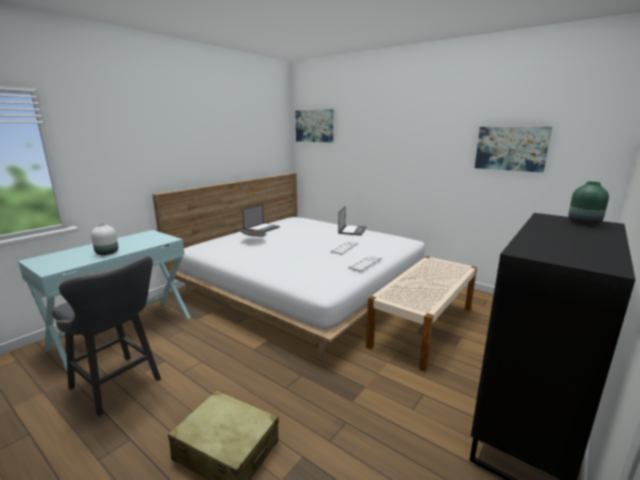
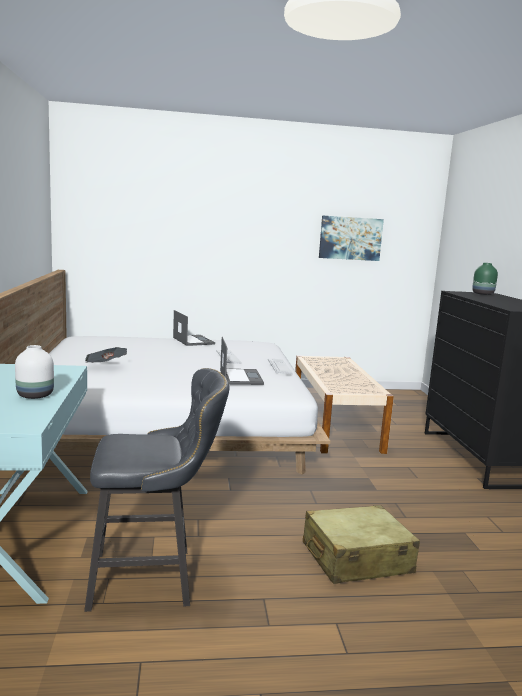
camera: 45 degrees left, 5 degrees down
laptop [242,204,280,233] -> laptop moved to [220,337,264,385]
picture [295,109,333,143] -> none

